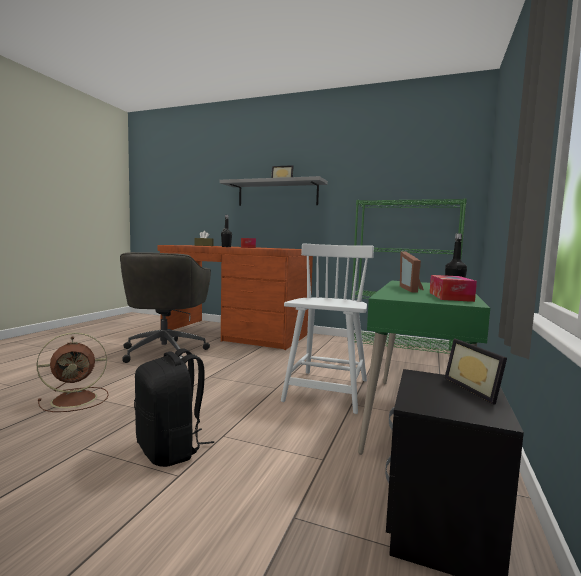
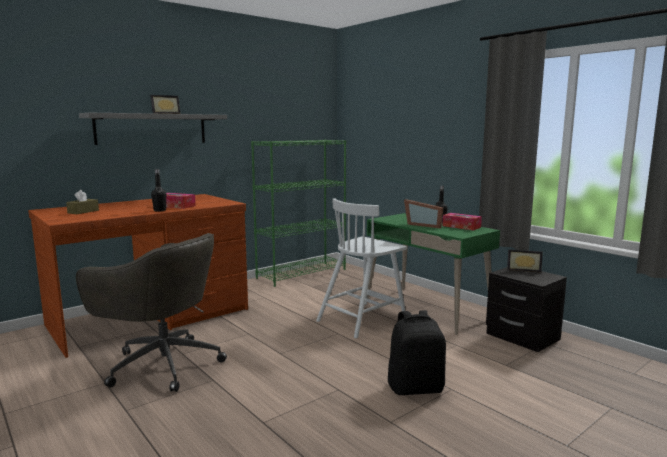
camera: 60 degrees left, 5 degrees up
brown fan [36,332,109,412] -> none
white chair [281,244,374,414] -> white chair turned 90 degrees counterclockwise [316,198,407,338]

